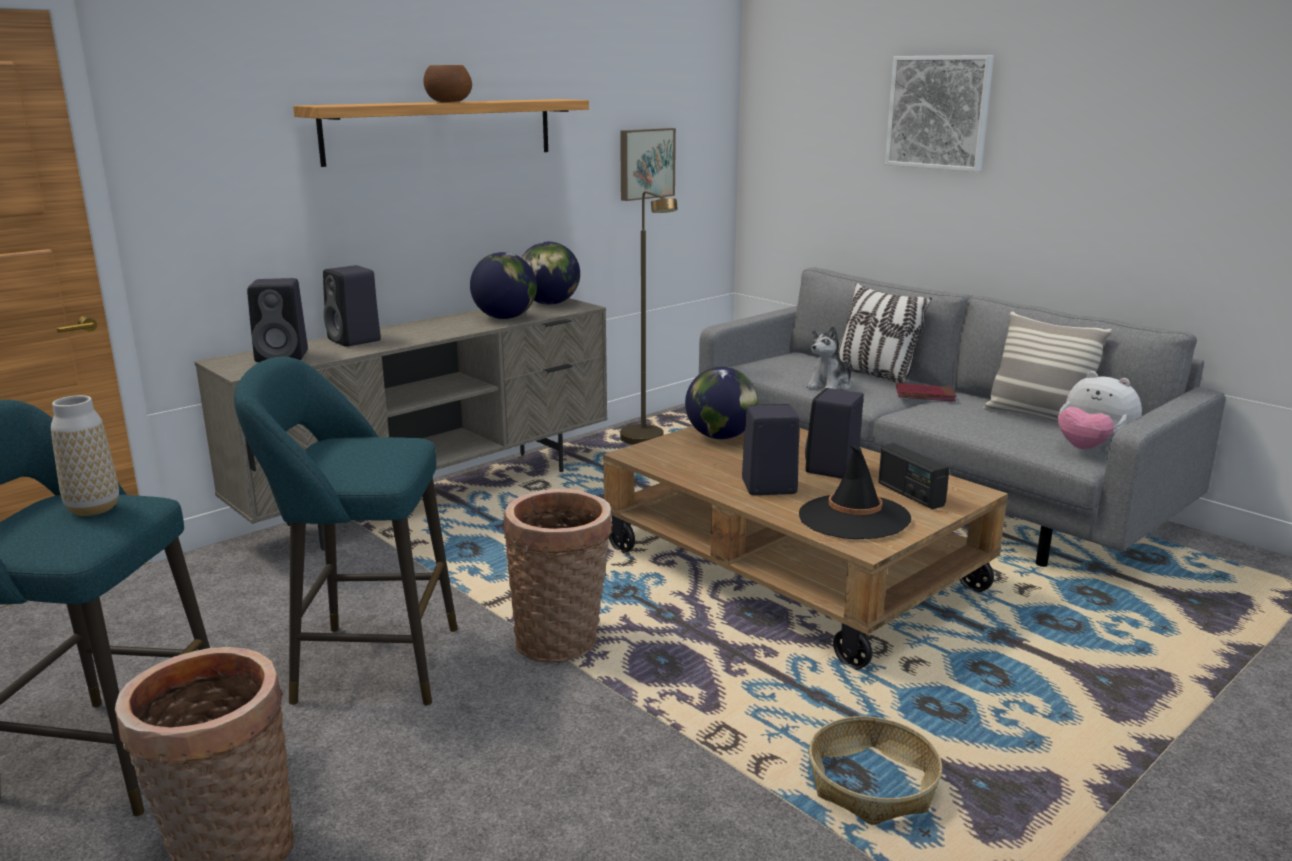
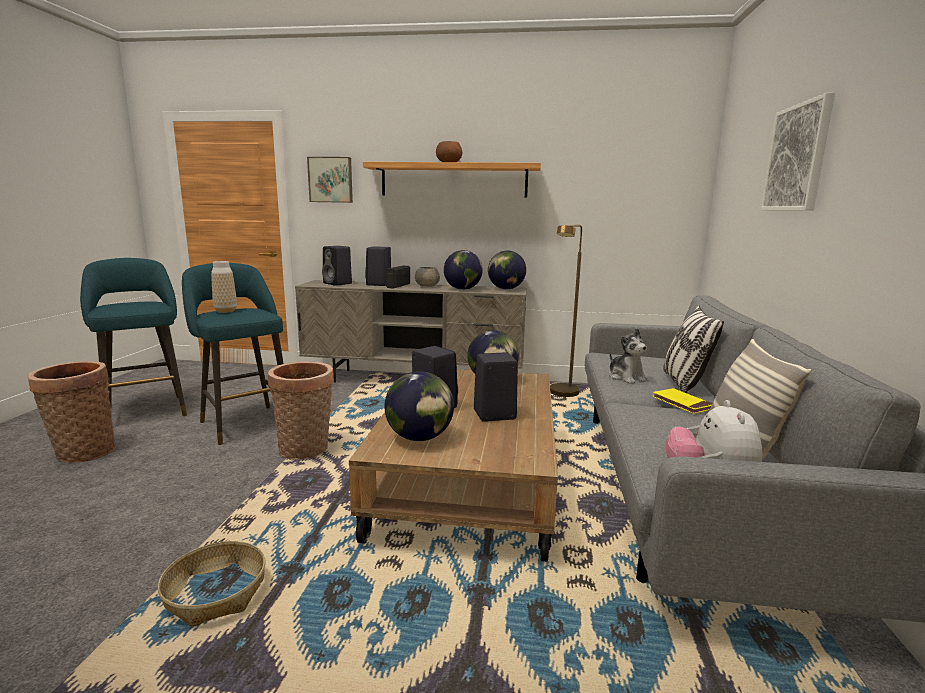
camera: 50 degrees right, 5 degrees down
vase [51,395,119,516] -> vase moved to [211,261,237,313]
picture [620,128,676,201] -> picture moved to [307,157,353,203]
black hat [799,446,911,539] -> globe [384,371,454,441]
plush toy [806,326,851,390] -> plush toy turned 120 degrees counterclockwise [609,328,648,384]
radio [878,443,950,509] -> radio moved to [386,266,410,288]
red book [896,383,956,402] -> yellow book [652,388,713,414]
none -> grey bowl [415,267,440,287]

